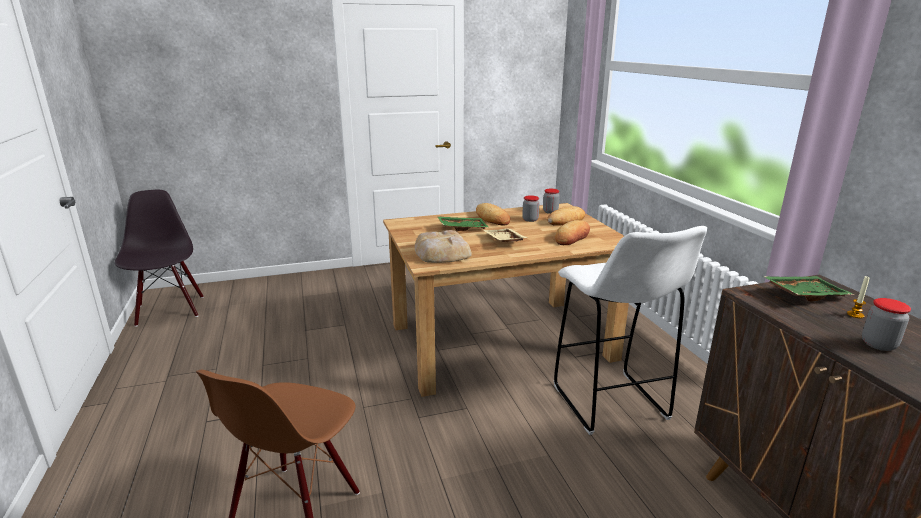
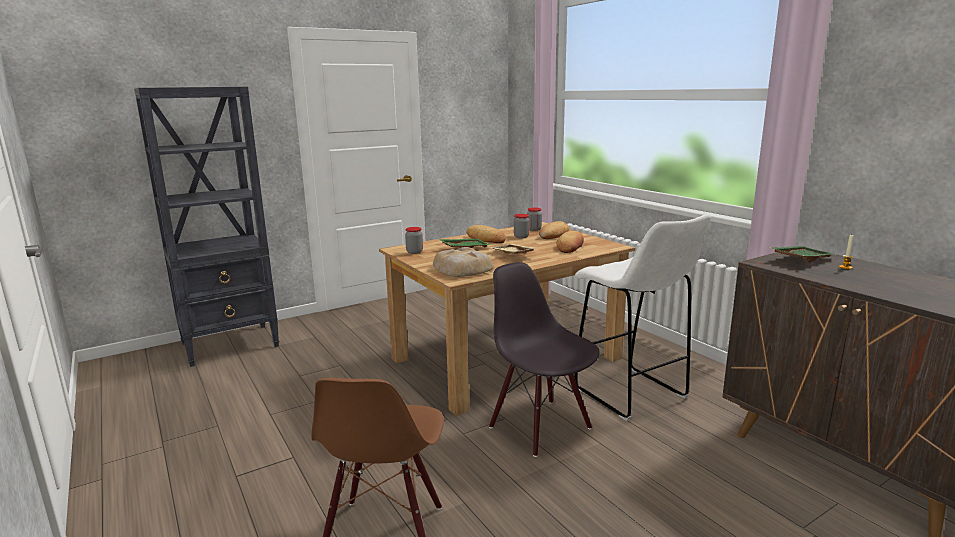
camera: 15 degrees left, 5 degrees down
black chair [115,190,204,327] -> black chair moved to [489,262,600,457]
jar [862,298,911,351] -> jar moved to [405,227,423,254]
none -> black bookcase [134,87,279,367]

